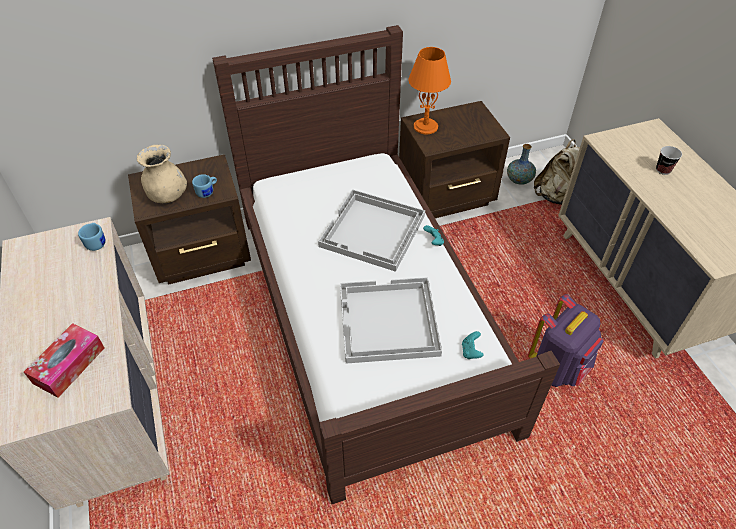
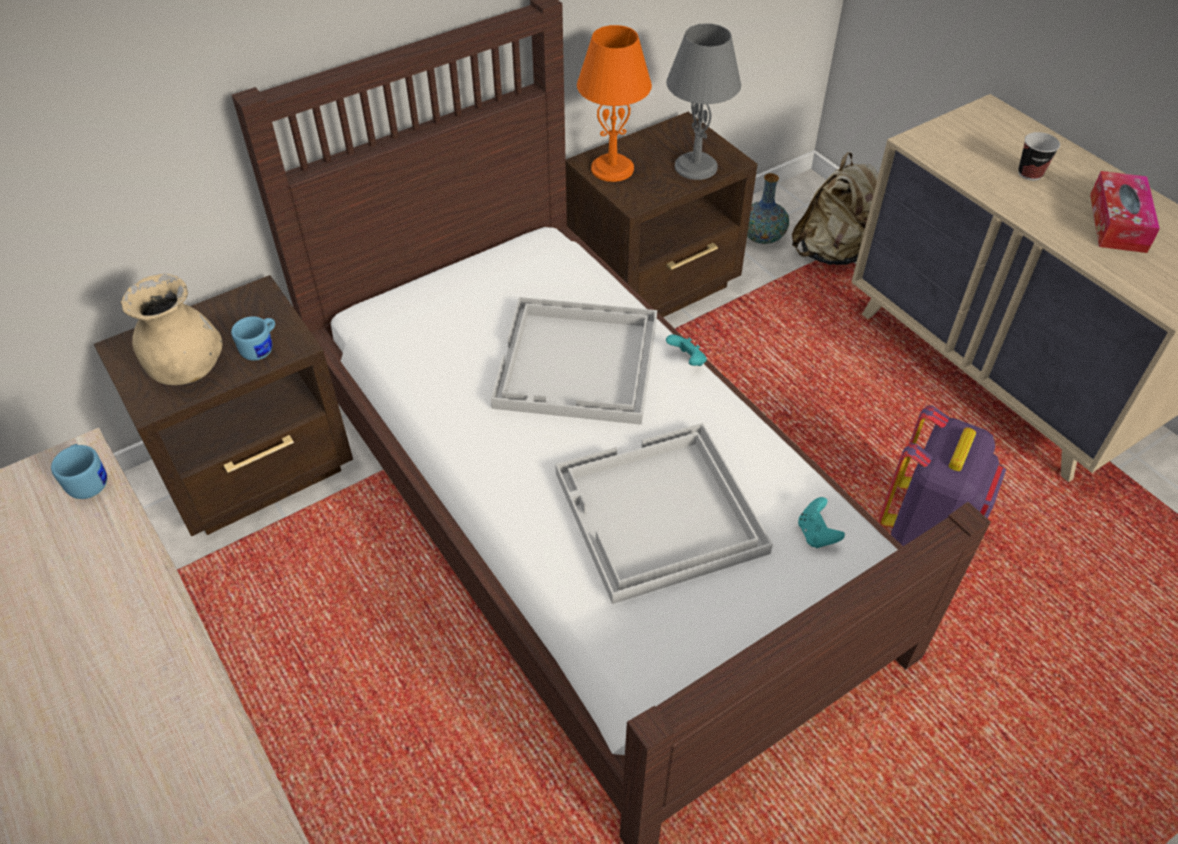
camera: 15 degrees left, 0 degrees up
tissue box [24,323,104,398] -> tissue box moved to [1090,171,1160,253]
none -> grey table lamp [666,23,741,180]

